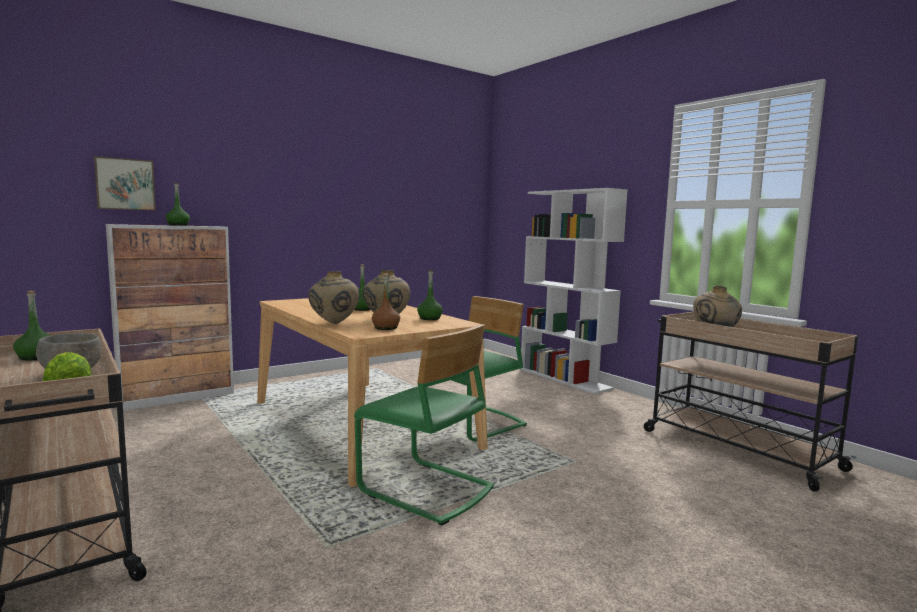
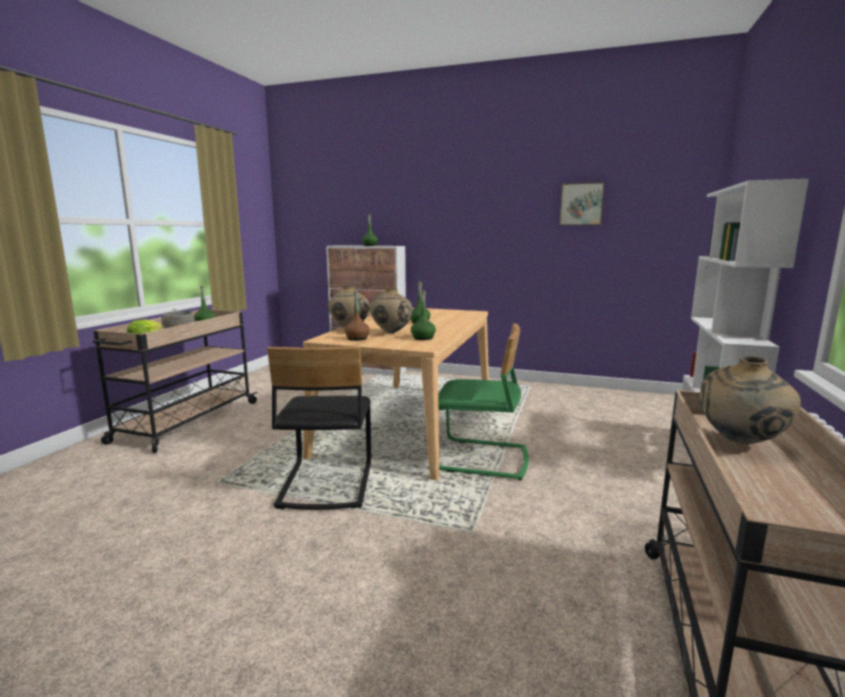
camera: 55 degrees right, 5 degrees up
picture [94,156,156,211] -> picture moved to [559,182,605,225]
green chair [354,324,494,526] -> black chair [267,347,371,510]

